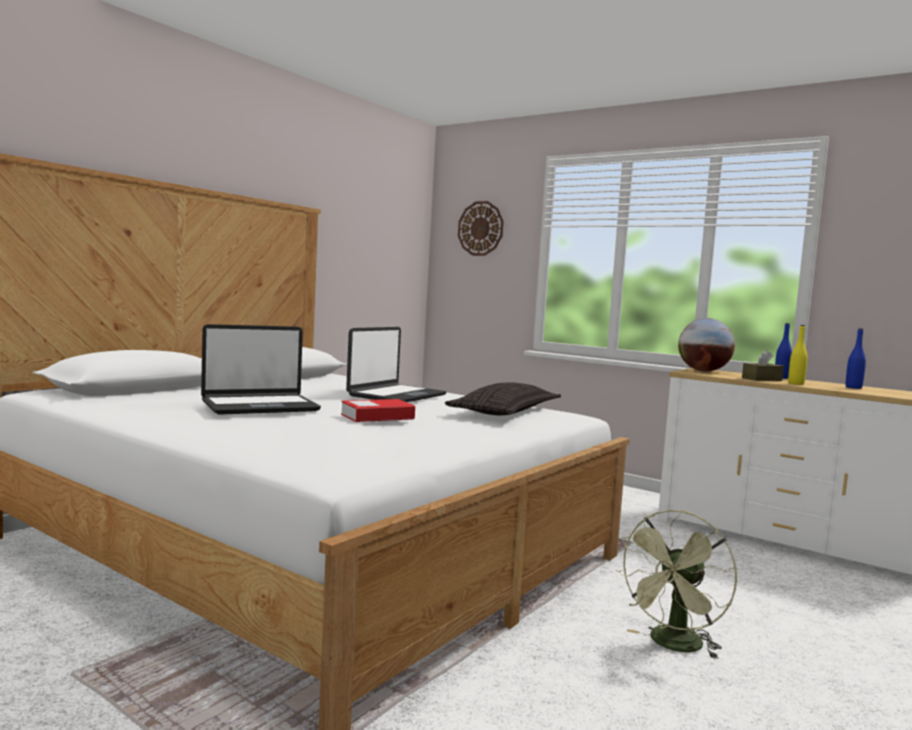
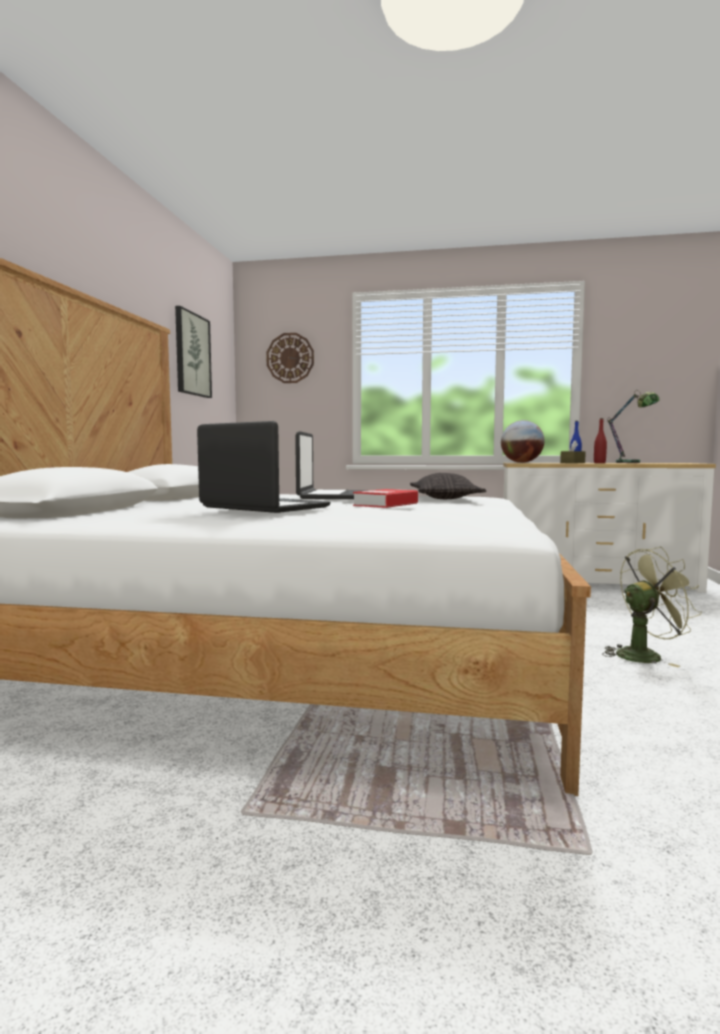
camera: 25 degrees left, 0 degrees up
laptop [201,324,321,415] -> laptop turned 90 degrees counterclockwise [197,421,331,513]
green fan [616,510,737,659] -> green fan turned 120 degrees counterclockwise [602,547,702,667]
yellow bottle [788,325,808,385] -> red bottle [594,418,607,463]
blue bottle [846,328,866,389] -> table lamp [608,390,660,463]
none -> picture [175,306,212,398]

